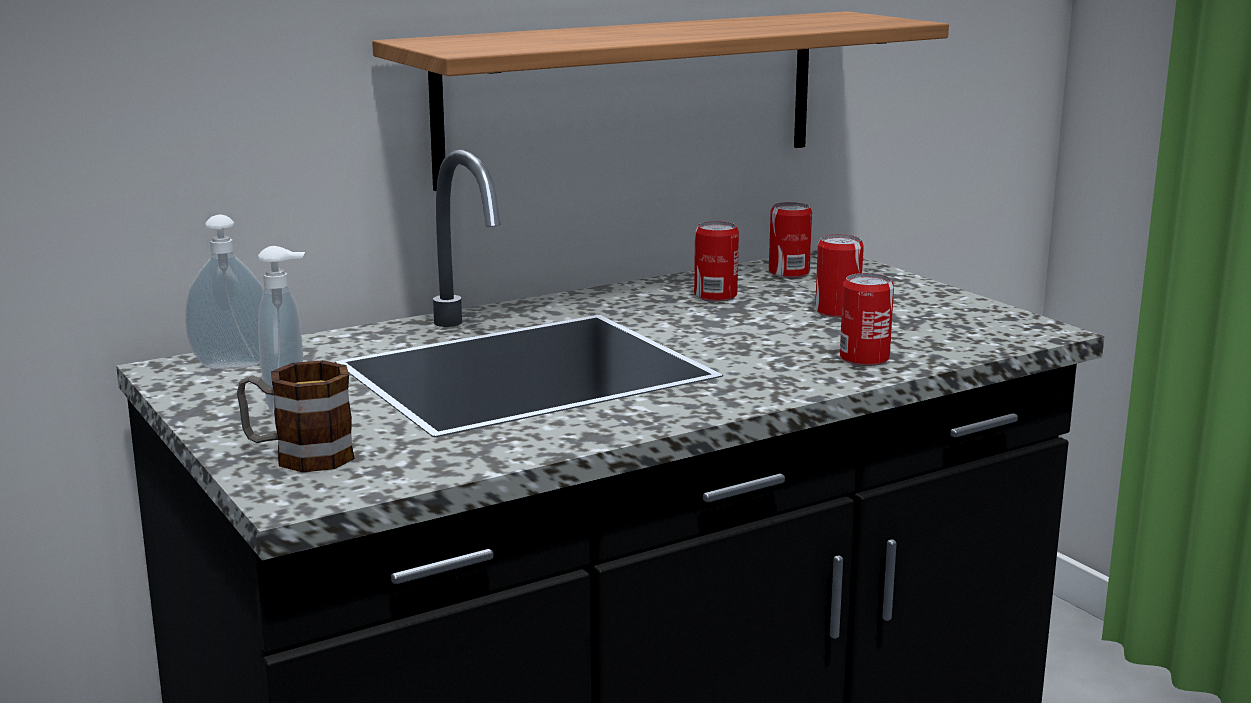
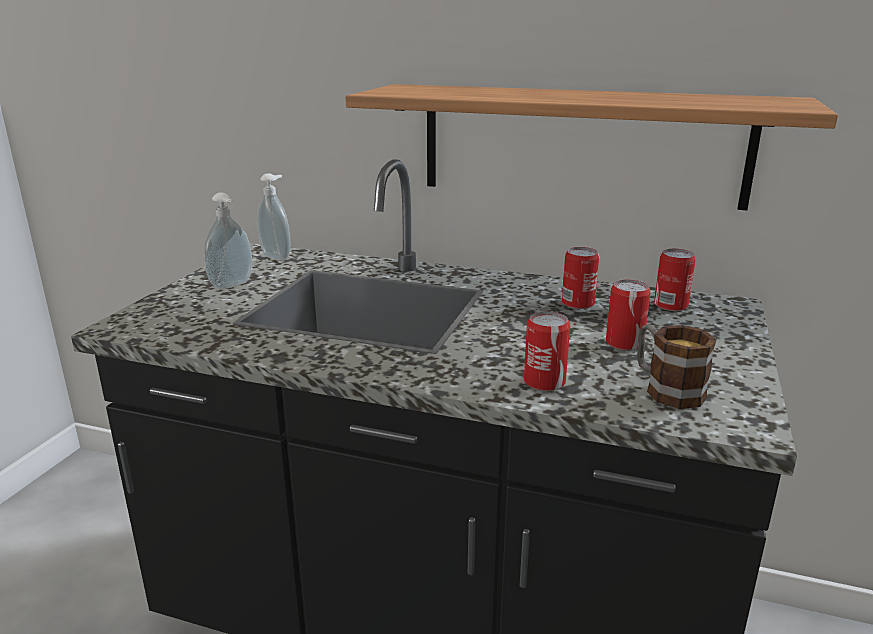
camera: 50 degrees right, 5 degrees up
mug [237,360,355,472] -> mug moved to [637,325,717,409]

